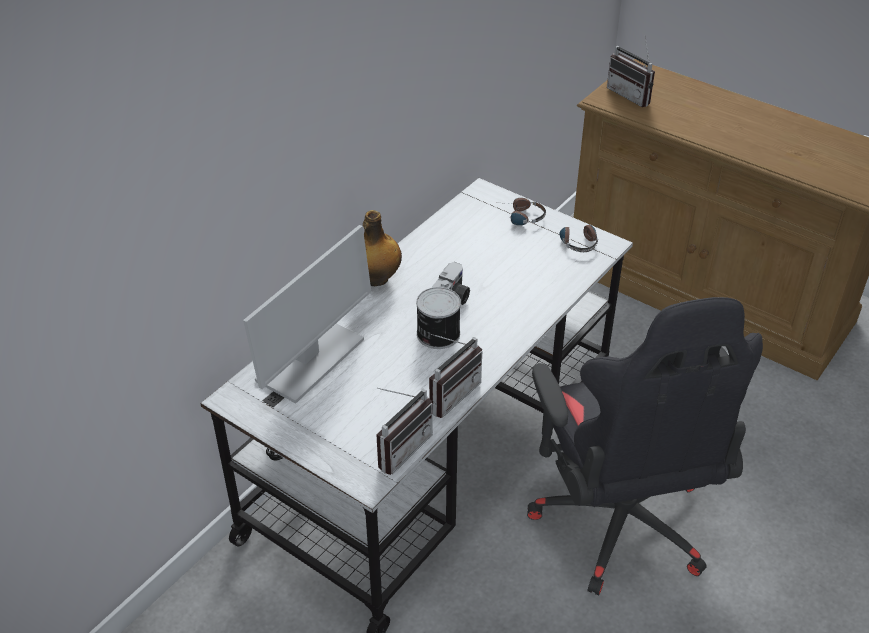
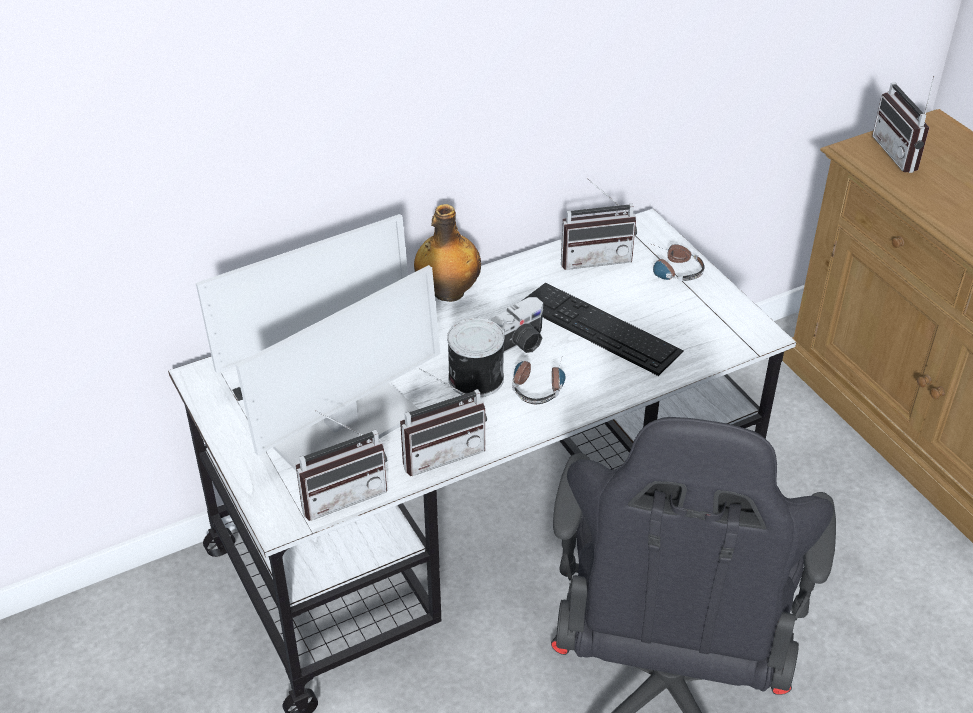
camera: 25 degrees right, 0 degrees up
headphones [559,220,598,252] -> headphones moved to [512,355,566,404]
none -> monitor [235,265,440,472]
none -> keyboard [523,283,684,376]
none -> radio [561,178,637,270]

